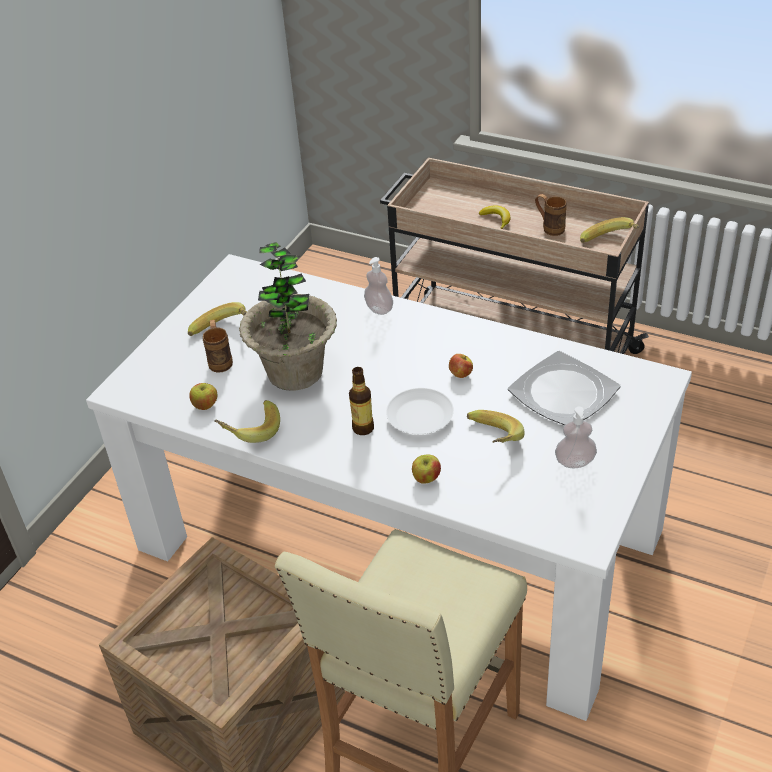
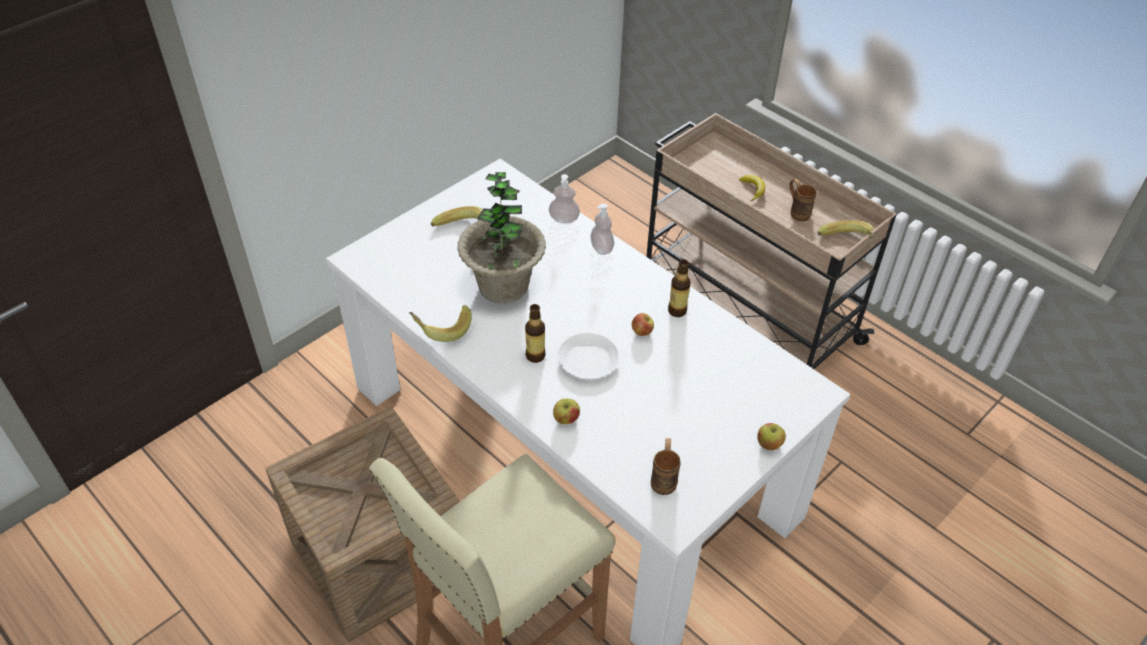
camera: 15 degrees right, 5 degrees up
apple [189,383,217,410] -> apple moved to [757,423,786,450]
brown mug [203,320,233,372] -> brown mug moved to [651,438,681,495]
banana [467,410,524,443] -> none
plate [508,351,620,425] -> none
soap dispenser [555,407,597,468] -> soap dispenser moved to [549,174,580,224]
none -> bottle [668,259,691,317]

